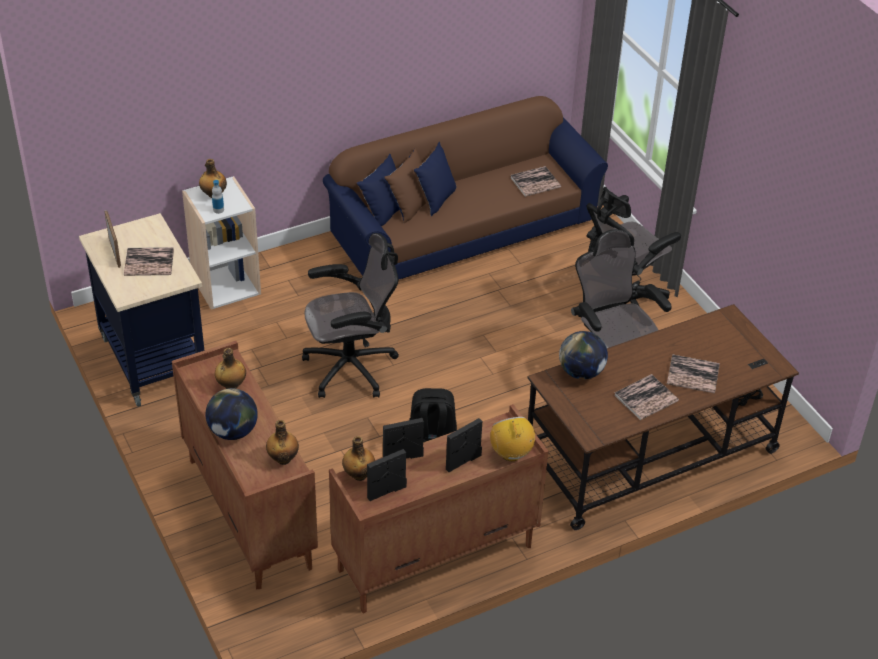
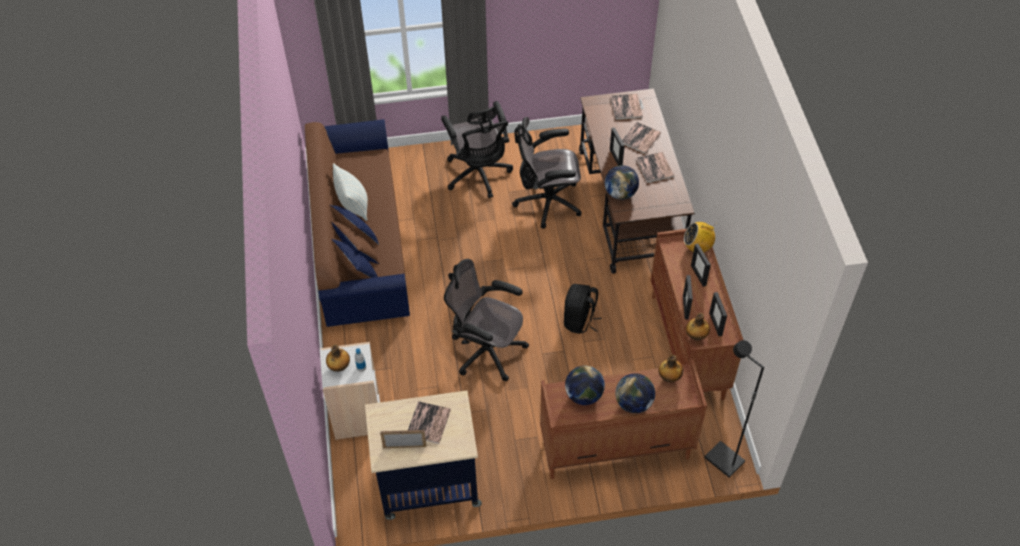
camera: 70 degrees left, 10 degrees up
bottle [215,348,246,389] -> globe [565,366,605,405]
office chair [302,233,399,398] -> office chair turned 60 degrees counterclockwise [444,259,529,381]
book [510,166,561,197] -> book moved to [610,94,643,120]
none -> pillow [333,163,368,221]
none -> picture frame [610,127,625,166]
none -> black floor lamp [704,340,764,478]

